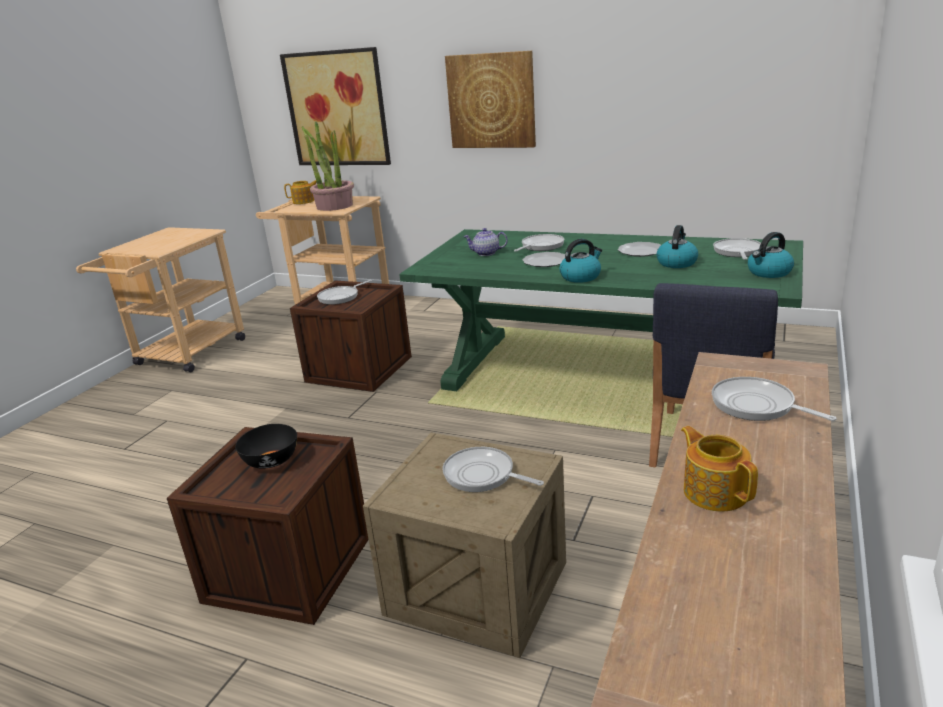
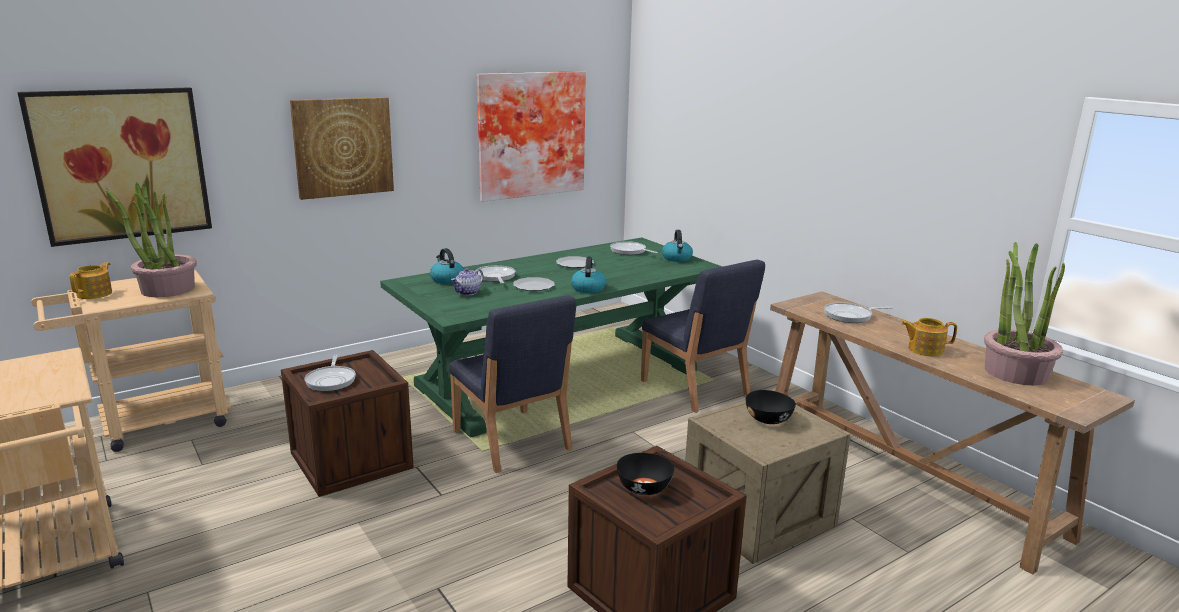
camera: 60 degrees left, 5 degrees down
frying pan [442,447,544,492] -> black bowl [746,390,796,424]
kettle [656,225,698,268] -> kettle moved to [430,248,464,284]
none -> blue chair [449,295,576,473]
none -> picture [477,71,586,202]
none -> potted plant [984,242,1065,385]

